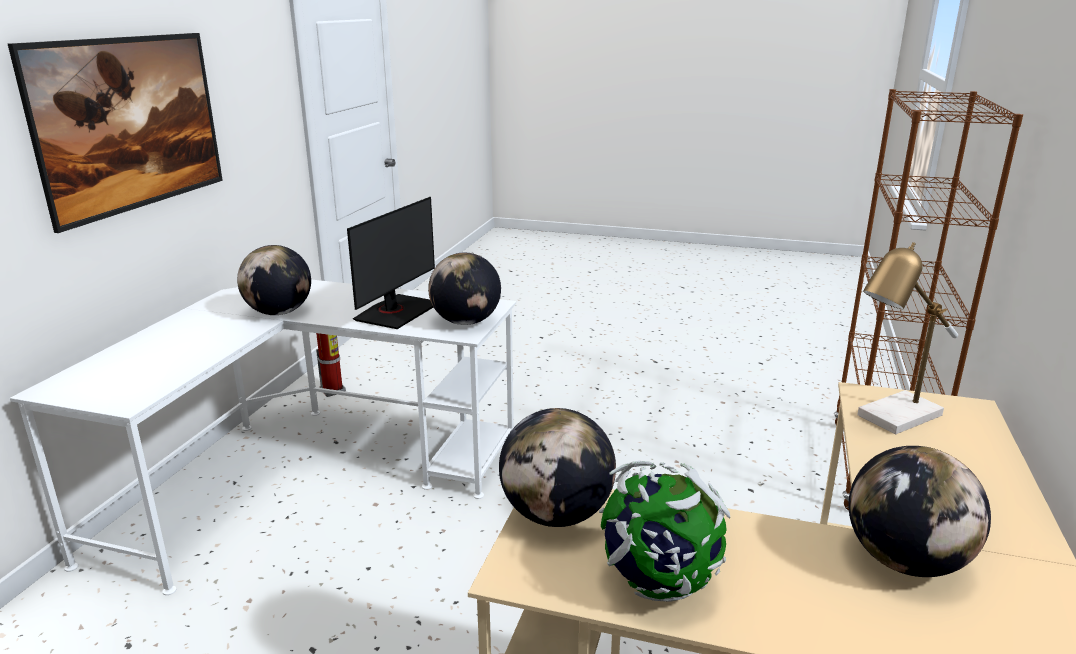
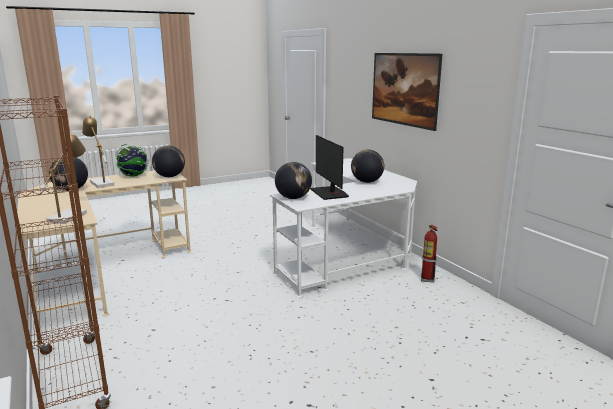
camera: 135 degrees right, 5 degrees down
none -> table lamp [82,116,115,188]

